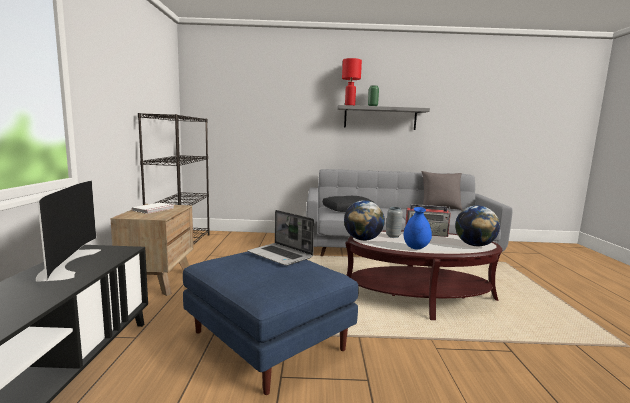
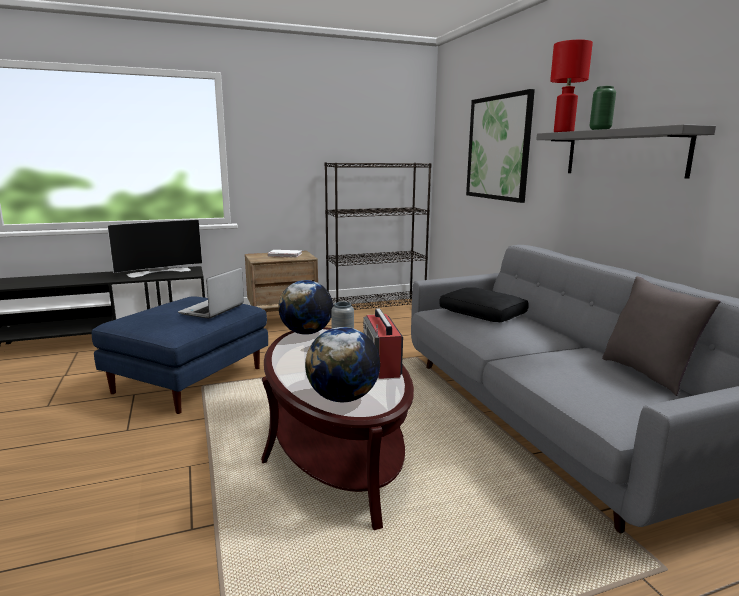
camera: 70 degrees right, 5 degrees up
blue vase [404,207,432,249] -> none
none -> picture [466,89,535,203]

